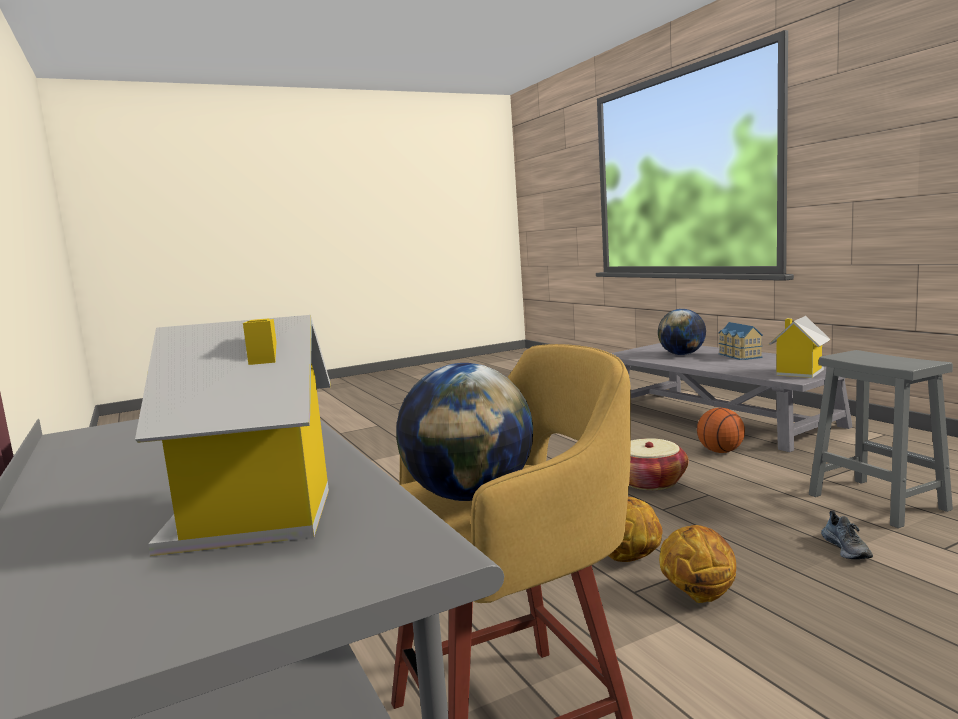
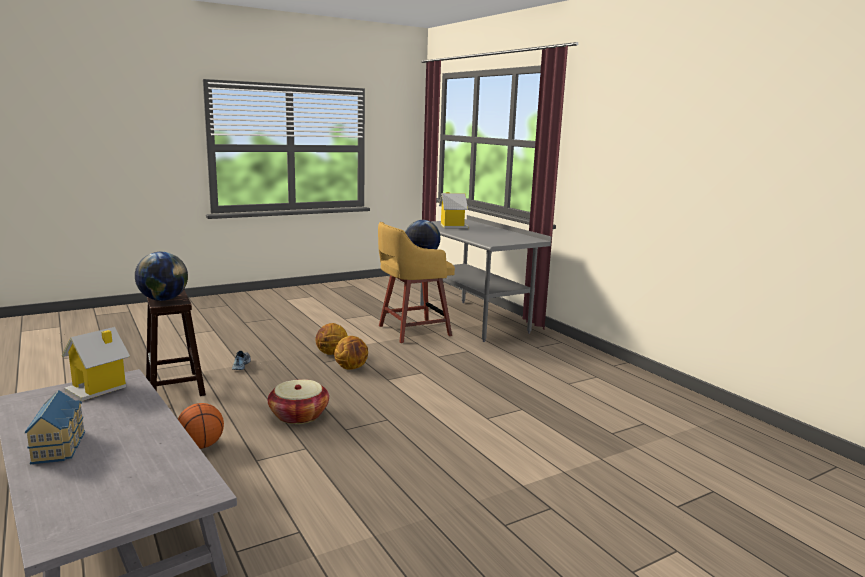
camera: 175 degrees right, 5 degrees up
globe [658,309,706,355] -> globe moved to [135,252,188,301]
grey stool [809,350,953,528] -> brown stool [146,289,206,396]

